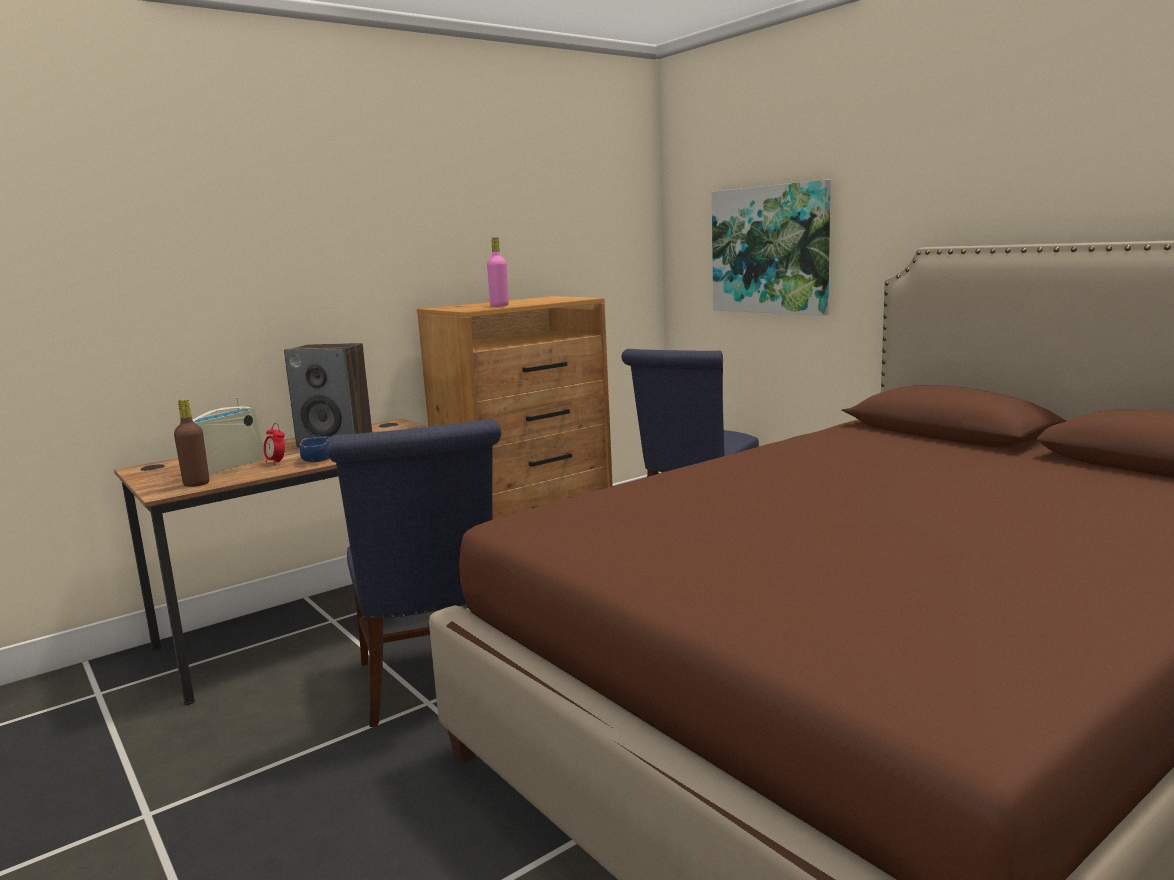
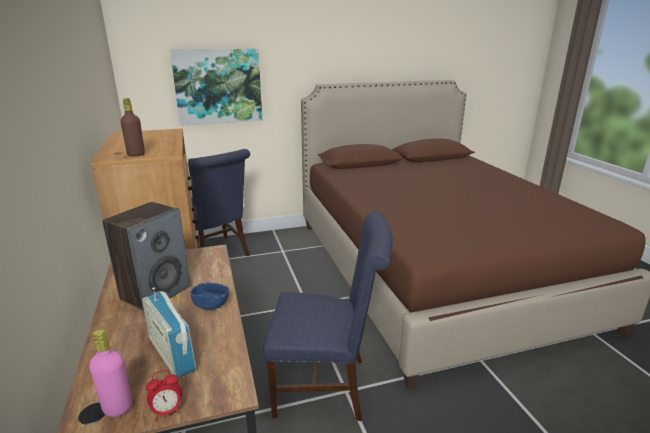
camera: 70 degrees left, 10 degrees up
brown bottle [174,399,209,487] -> brown bottle moved to [120,98,145,157]
alarm clock [264,423,285,465] -> alarm clock moved to [146,370,182,420]
pink bottle [487,237,509,307] -> pink bottle moved to [89,329,132,417]

